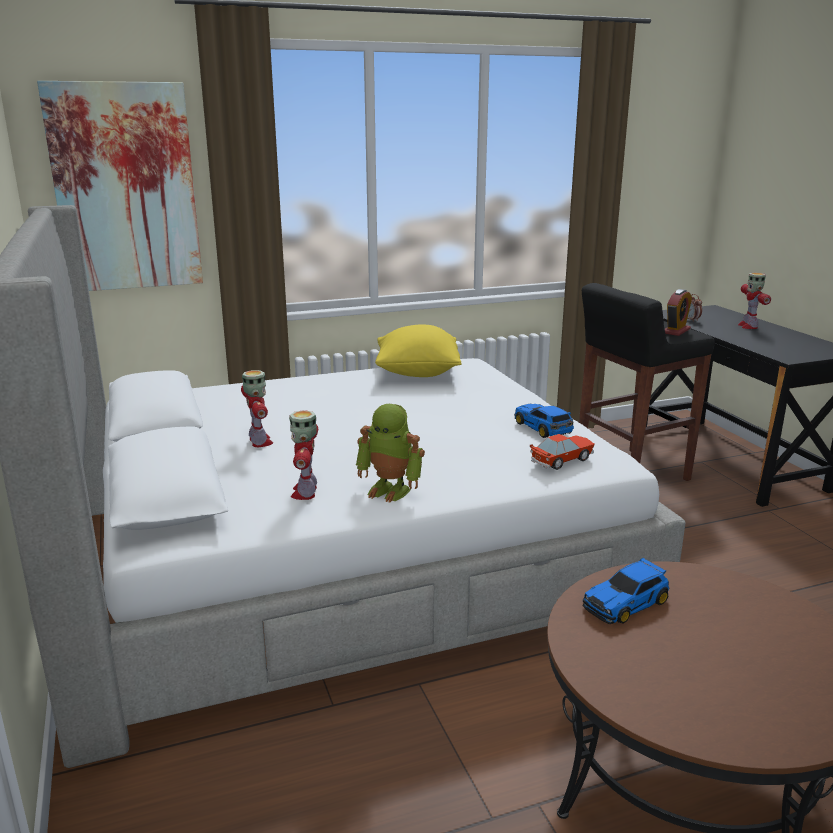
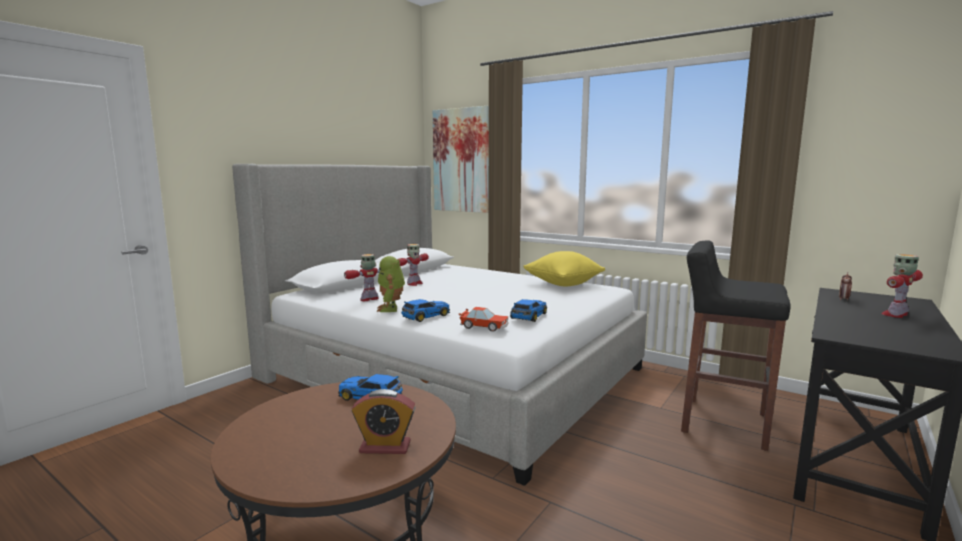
camera: 55 degrees right, 10 degrees down
alarm clock [665,289,692,336] -> alarm clock moved to [352,389,416,454]
none -> toy car [401,299,450,322]

